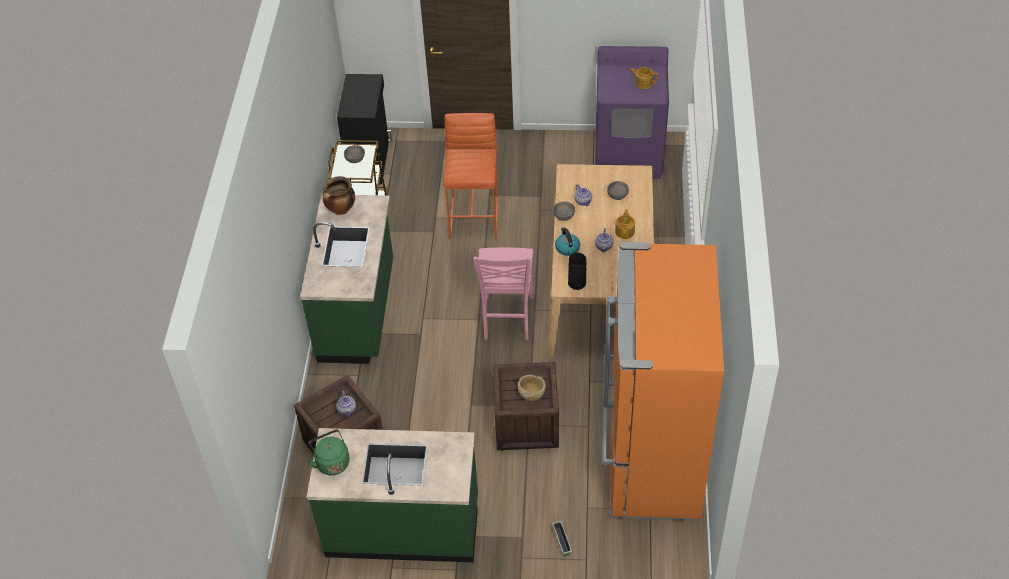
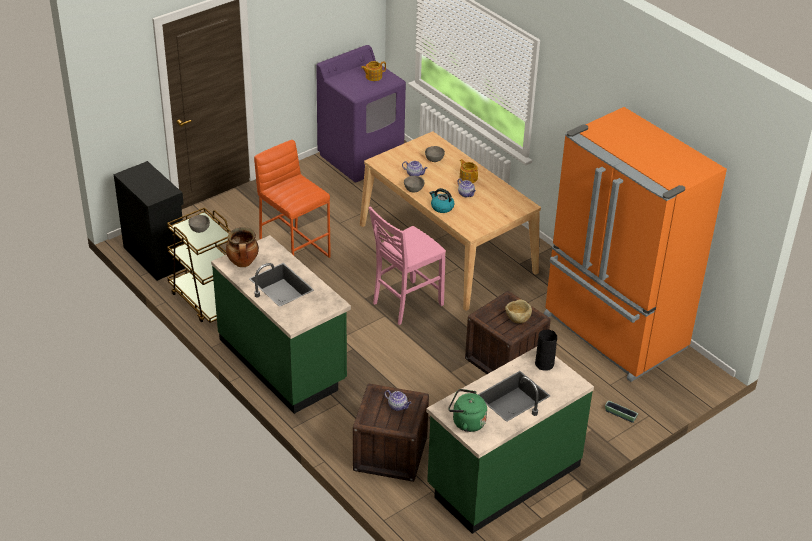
camera: 45 degrees left, 10 degrees down
pink chair [473,247,534,340] -> pink chair turned 90 degrees clockwise [368,206,446,325]
black vase [568,253,586,290] -> black vase moved to [535,330,557,371]

